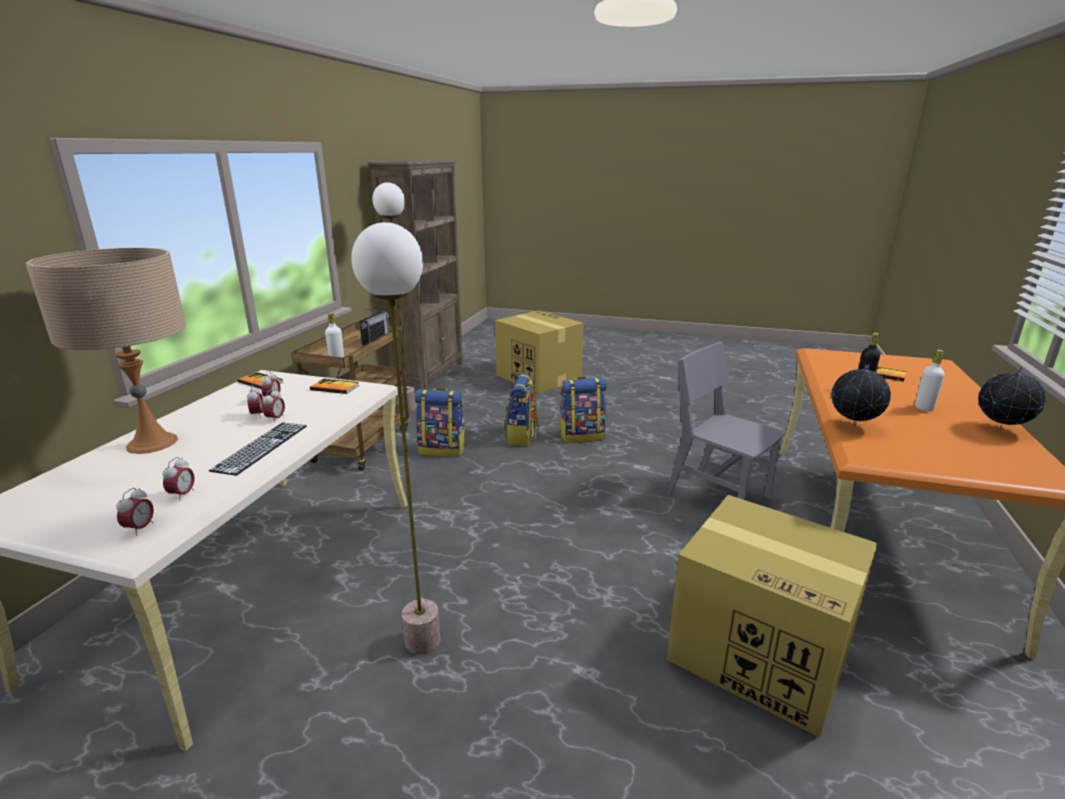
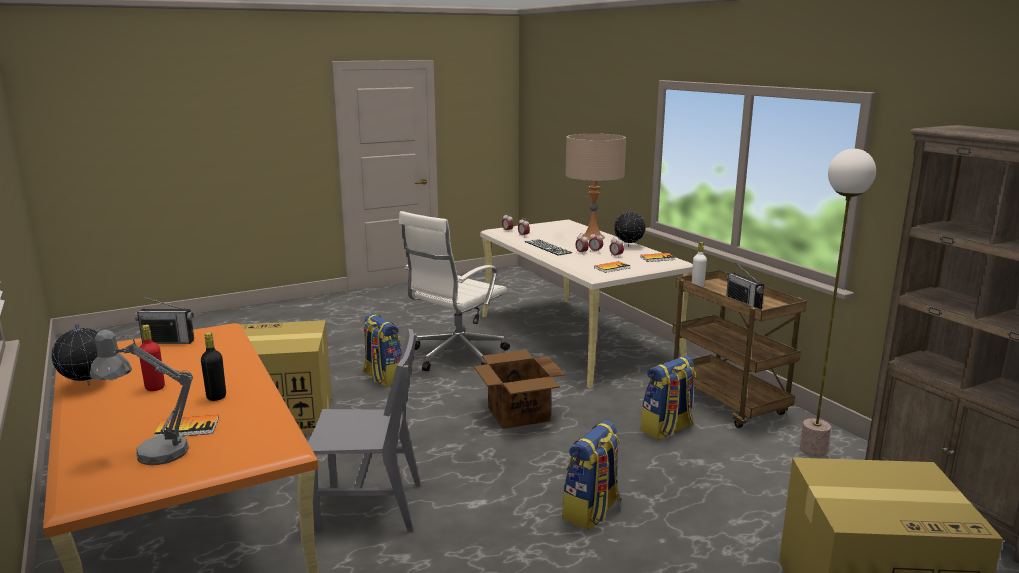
camera: 135 degrees right, 5 degrees down
floor lamp [351,222,440,655] -> white office chair [399,211,510,371]
backpack [505,373,539,446] -> backpack moved to [362,313,402,387]
globe [831,364,891,426] -> globe moved to [614,208,646,247]
white bottle [915,350,945,411] -> red bottle [140,325,165,391]
none -> grey table lamp [90,330,193,465]
none -> radio [135,297,194,344]
none -> cardboard box [474,350,565,429]

